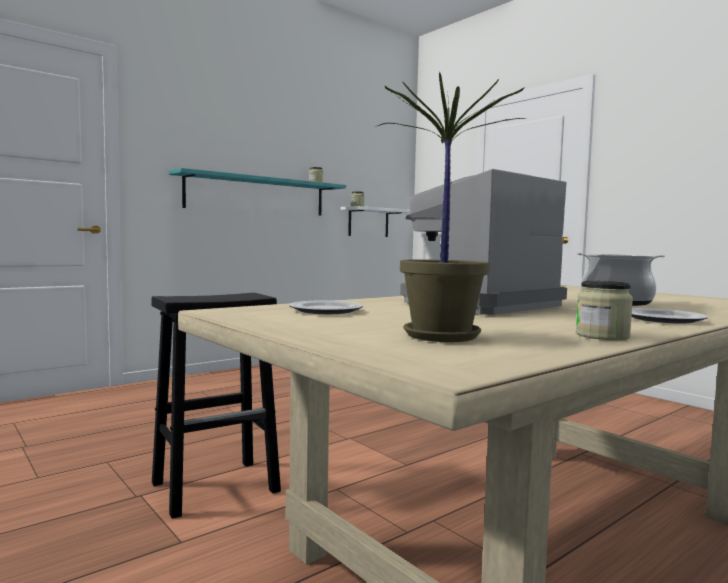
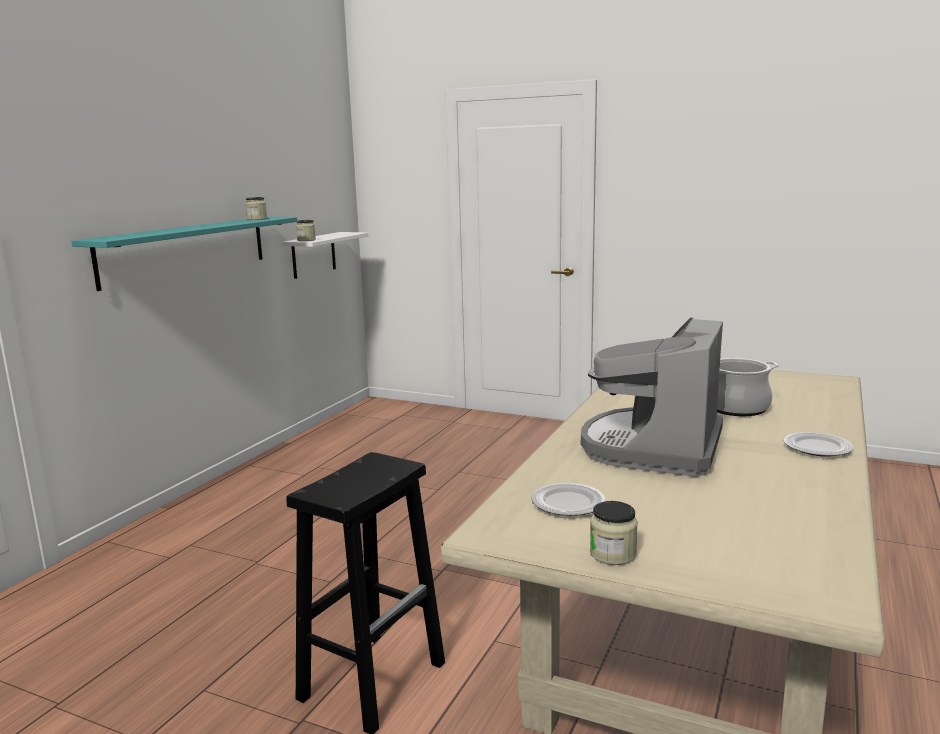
camera: 25 degrees left, 10 degrees up
potted plant [378,72,526,342] -> none
jar [576,281,633,340] -> jar moved to [590,501,638,565]

